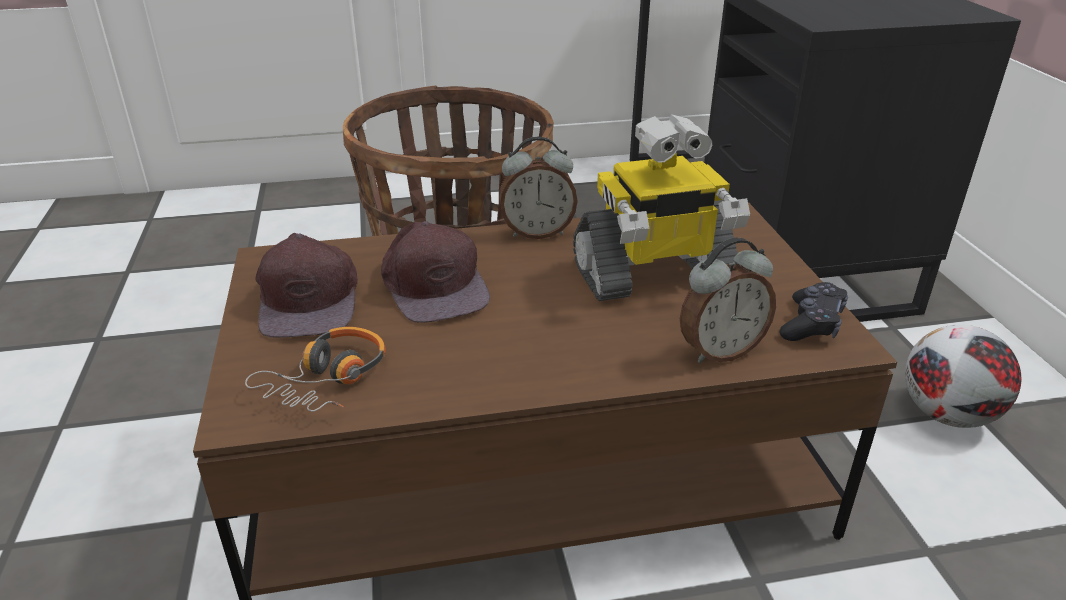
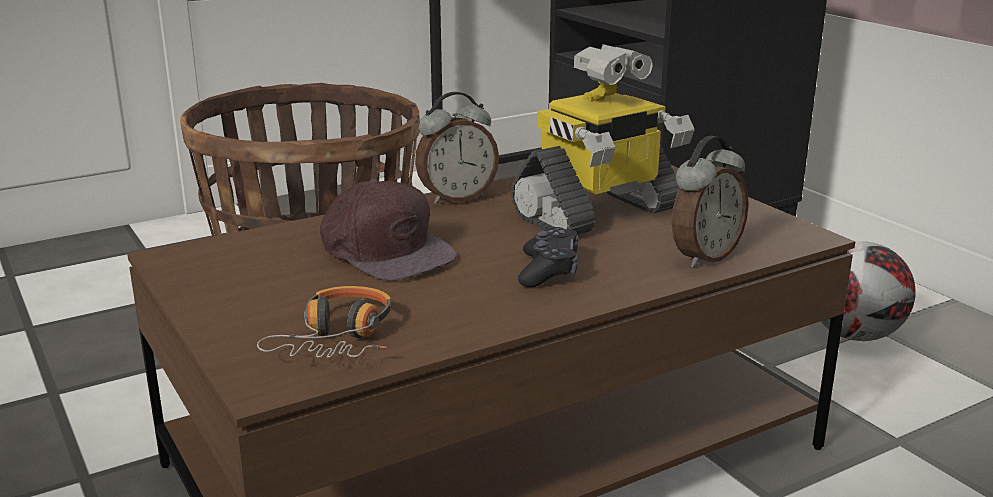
camera: 20 degrees left, 10 degrees down
brown cap [255,233,358,338] -> none
black game controller [779,282,848,341] -> black game controller moved to [518,227,579,287]

